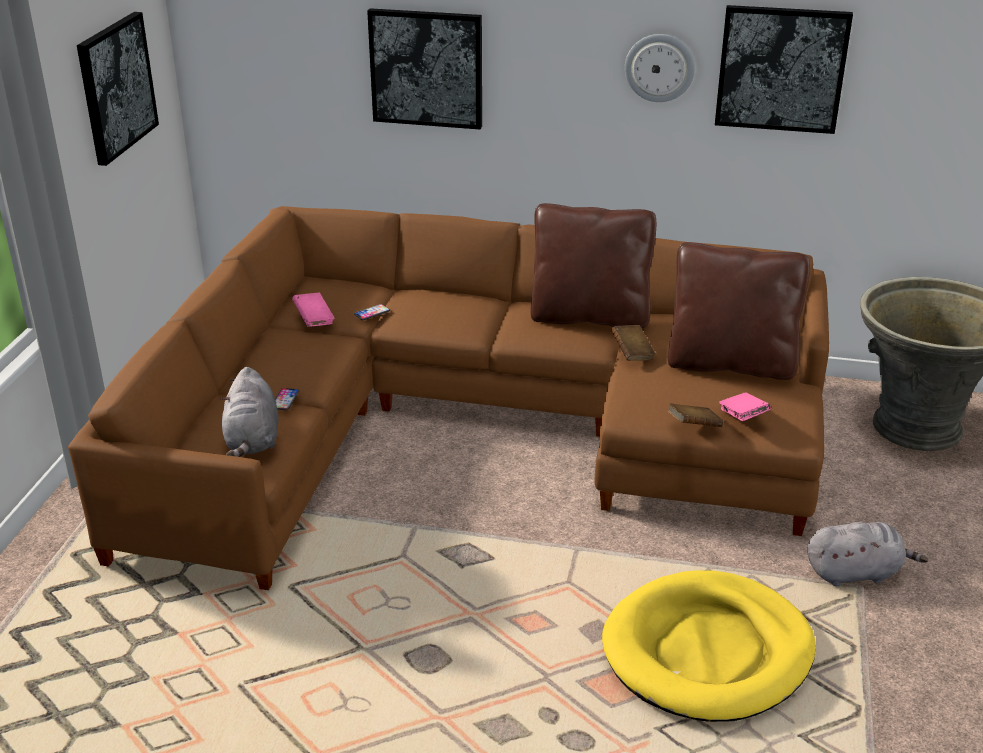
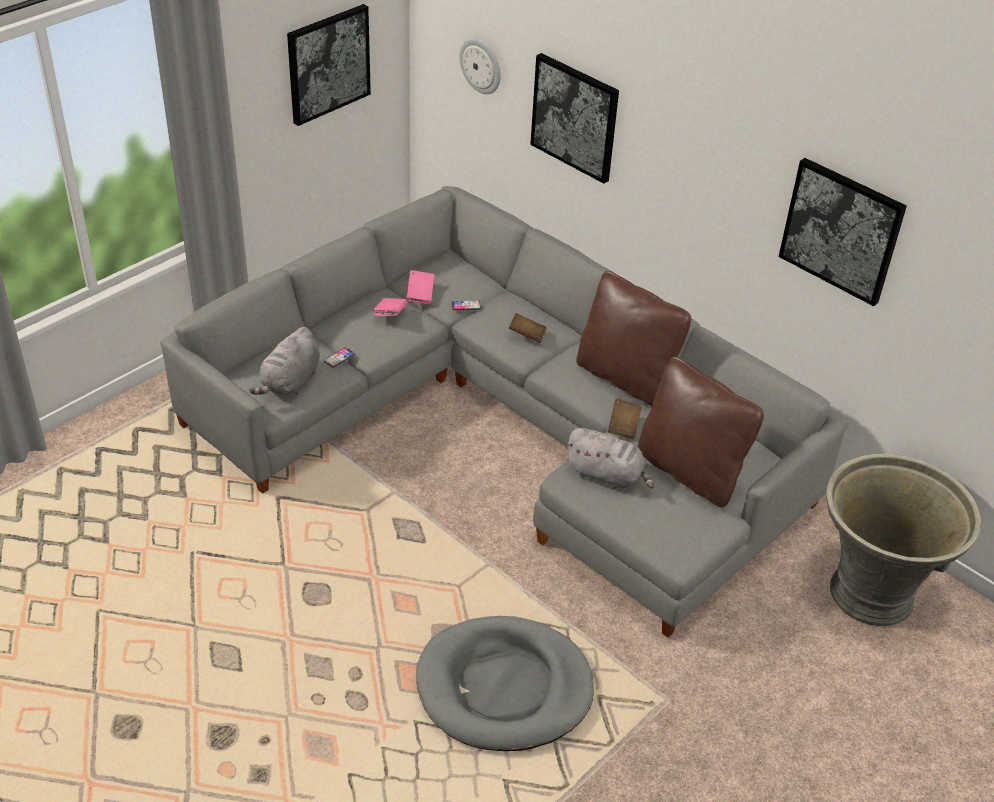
camera: 30 degrees right, 10 degrees up
brown sofa [68,206,829,590] -> grey sofa [160,186,848,638]
yellow dog bed [602,570,816,722] -> grey dog bed [416,616,594,751]
wall clock [625,34,695,102] -> wall clock moved to [459,39,501,94]
brown book [668,403,724,427] -> brown book moved to [509,313,547,343]
pink book [719,392,771,421] -> pink book moved to [373,298,407,316]
grey plush toy [807,522,928,587] -> grey plush toy moved to [566,428,654,489]

